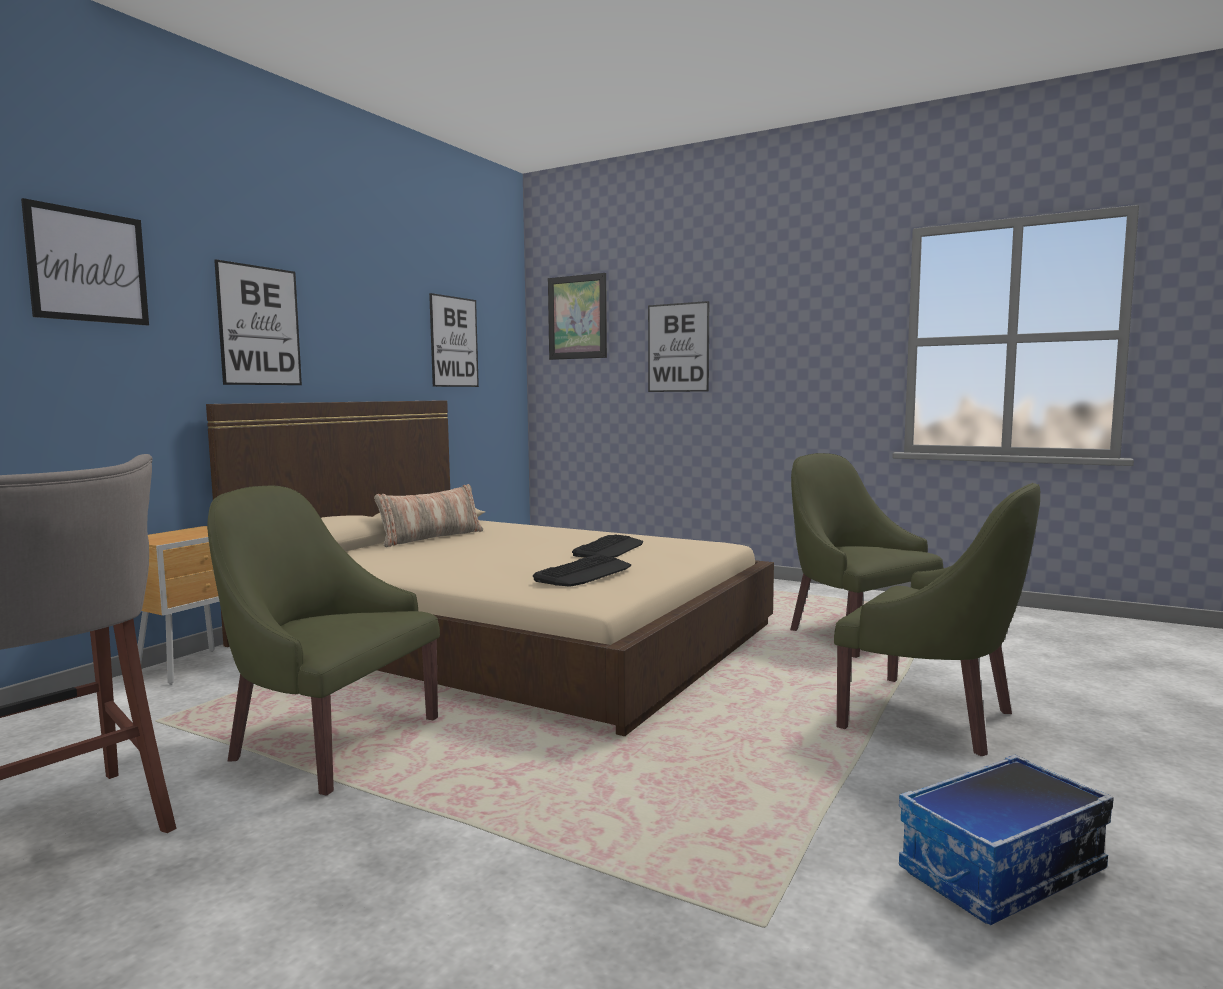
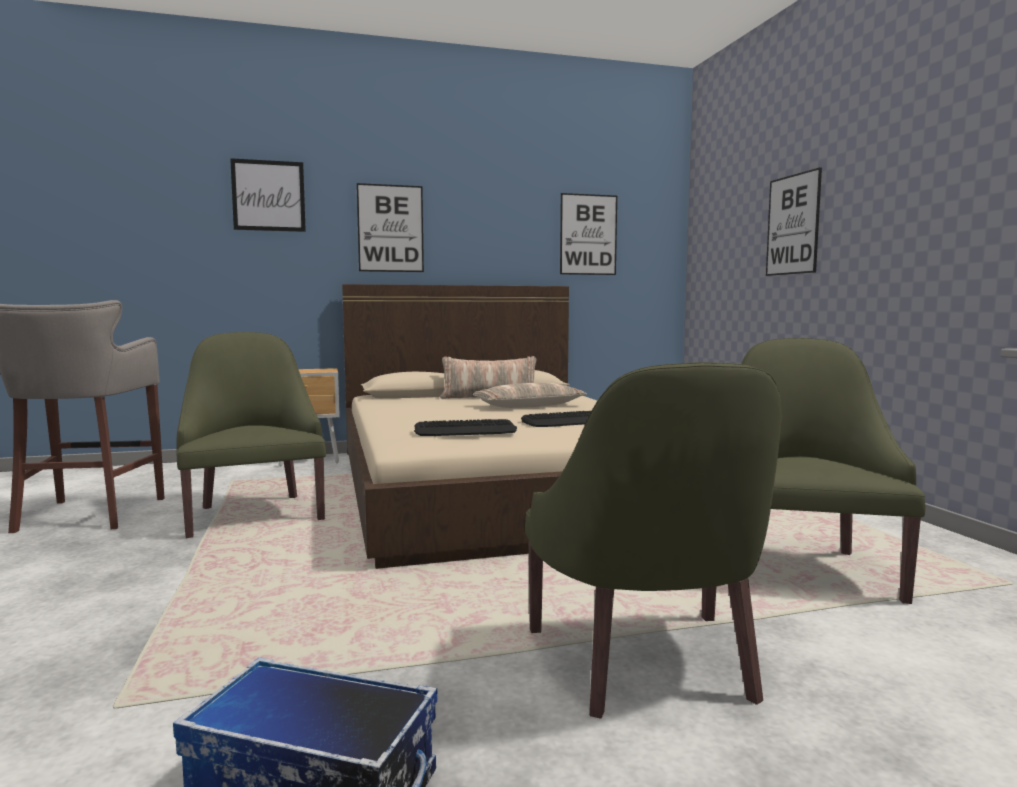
camera: 45 degrees right, 0 degrees up
picture [548,273,607,360] -> none
none -> pillow [473,383,587,408]

